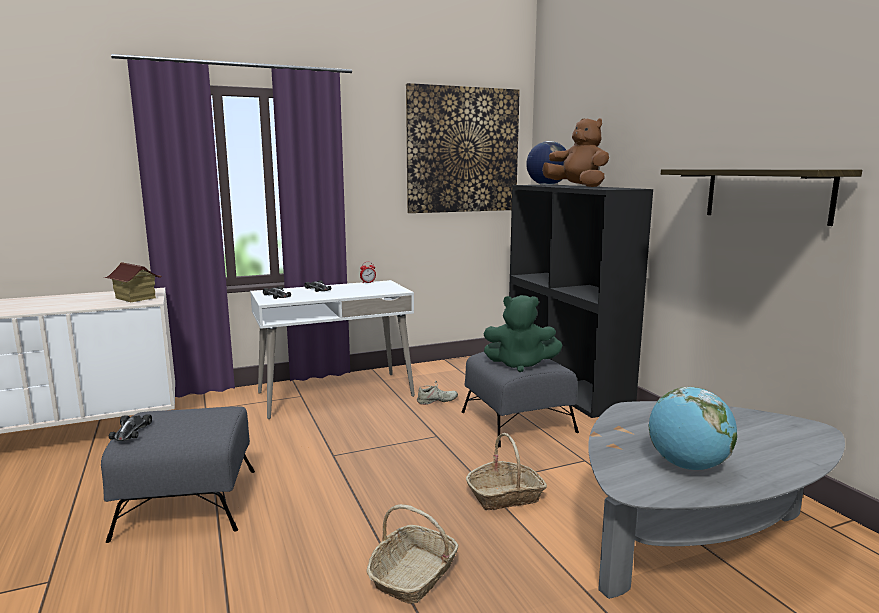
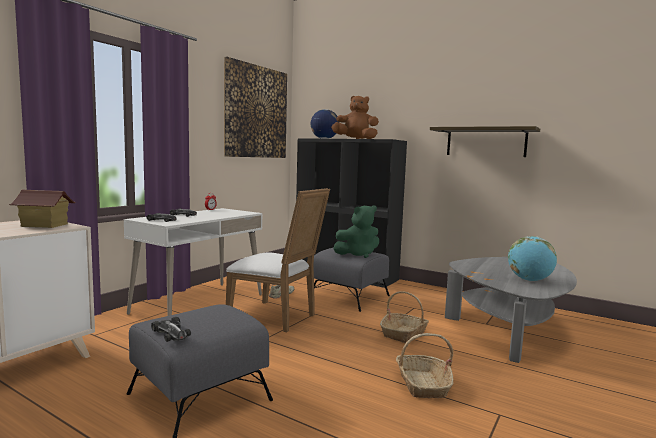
camera: 35 degrees left, 5 degrees down
none -> white chair [226,188,330,332]

